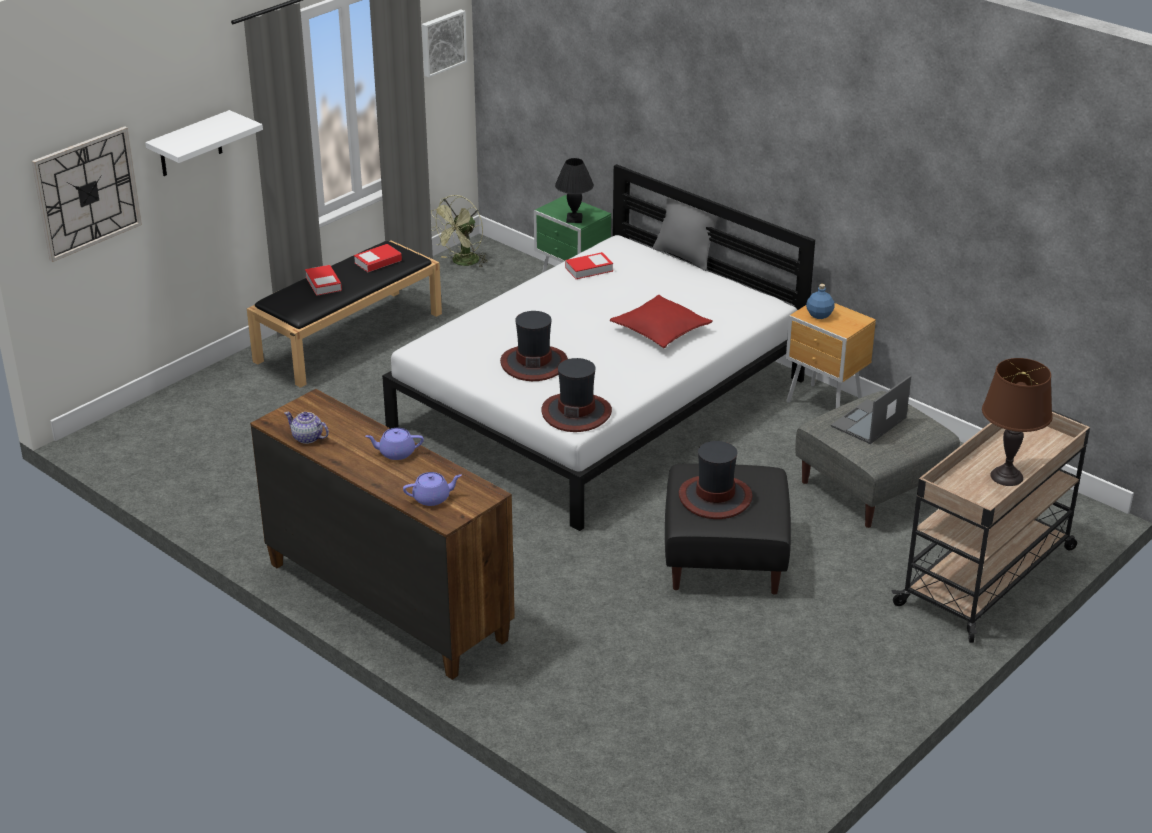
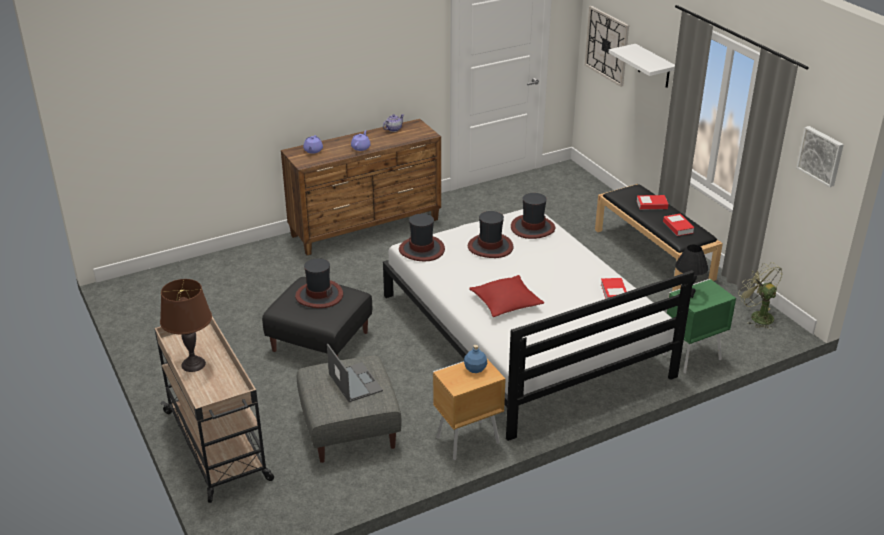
camera: 110 degrees right, 0 degrees up
grey pillow [653,197,718,271] -> none
none -> hat [511,193,555,239]

